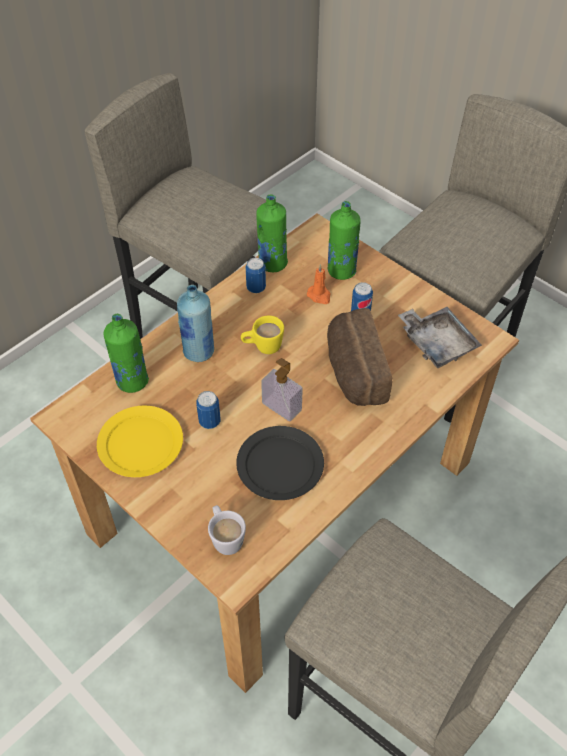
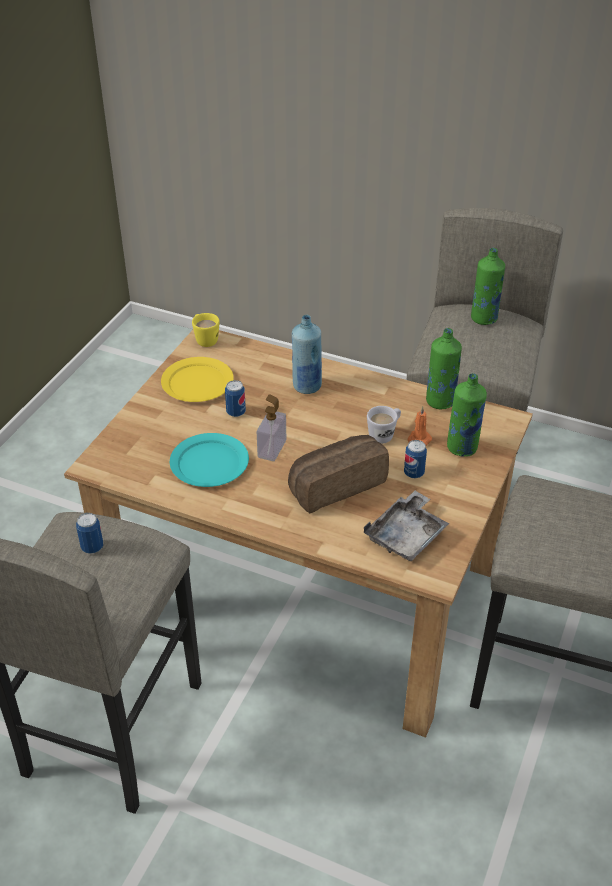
camera: 70 degrees right, 10 degrees down
green bottle [104,314,149,393] -> green bottle moved to [471,248,505,325]
white mug [208,505,246,555] -> white mug moved to [367,406,401,444]
black plate [236,426,324,500] -> turquoise plate [170,433,249,487]
yellow mug [241,316,284,354] -> yellow mug moved to [192,313,220,347]
can [246,258,266,293] -> can moved to [76,513,103,554]

